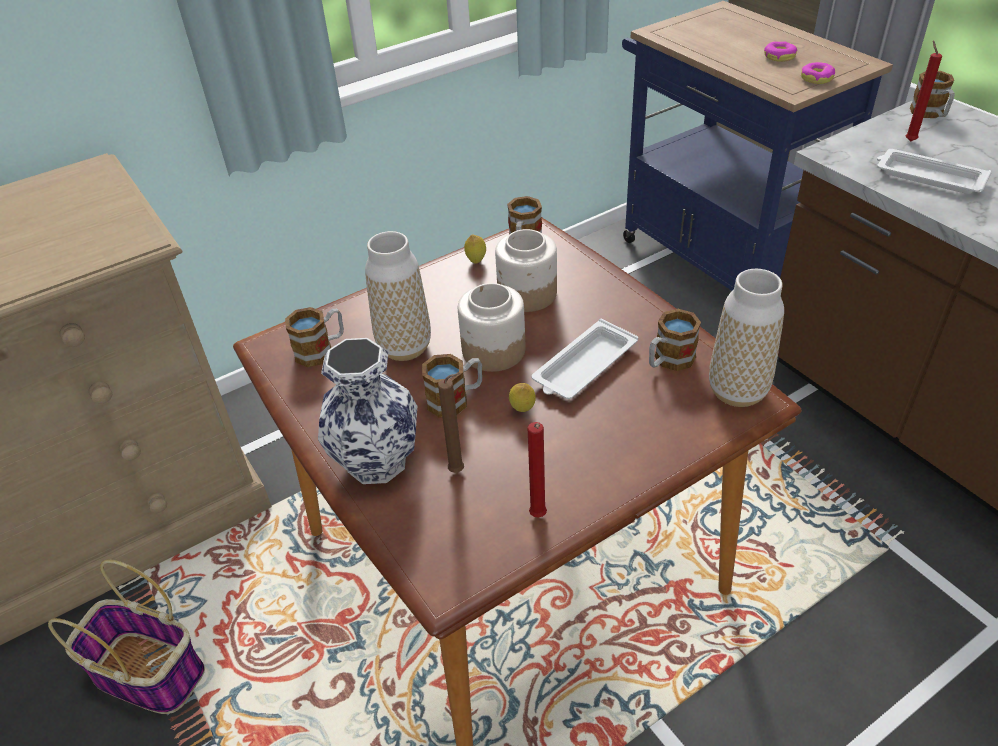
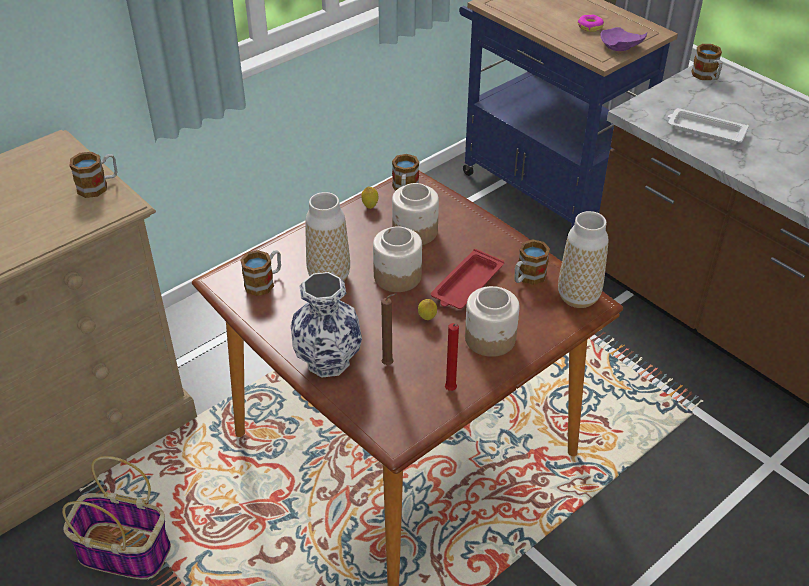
camera: 10 degrees left, 0 degrees up
mug [422,354,482,418] -> mug moved to [69,152,117,198]
white tray [532,319,638,399] -> red tray [431,249,504,309]
donut [801,62,835,84] -> purple plate [601,27,647,51]
red candle [906,41,942,142] -> none
none -> jar [465,286,520,357]

